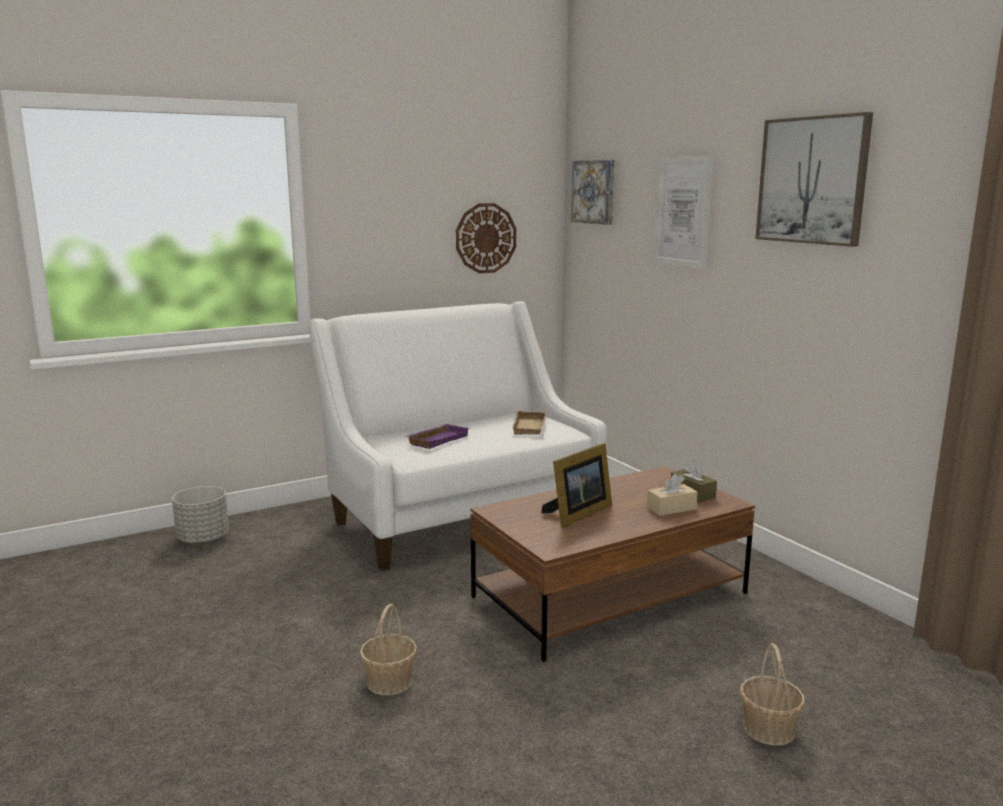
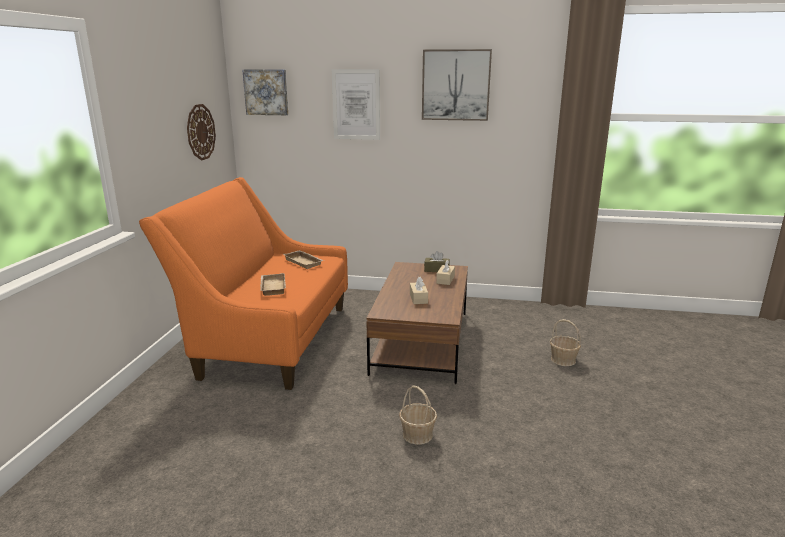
camera: 50 degrees left, 5 degrees up
grey planter [172,486,229,544] -> none
white sofa [309,301,607,571] -> orange sofa [139,177,348,390]
purple tray [406,424,470,449] -> beige tray [260,273,286,296]
picture frame [541,443,612,528] -> beige tissue box [410,277,428,304]

